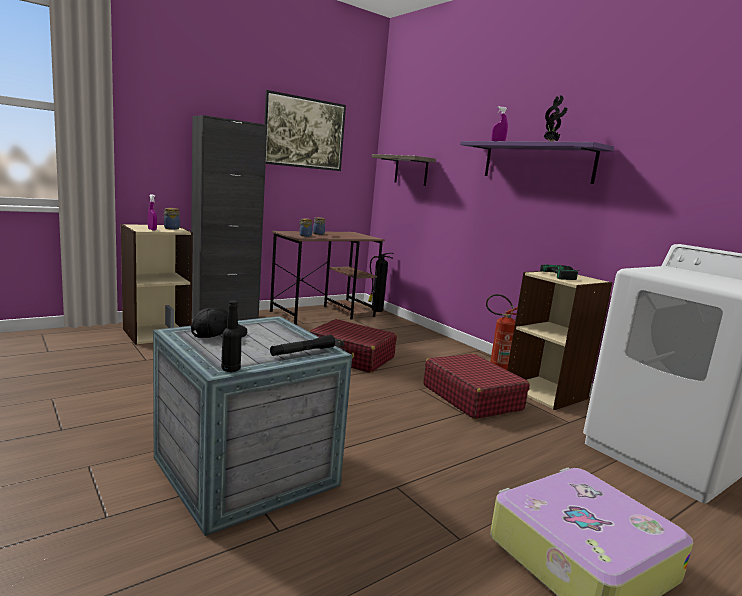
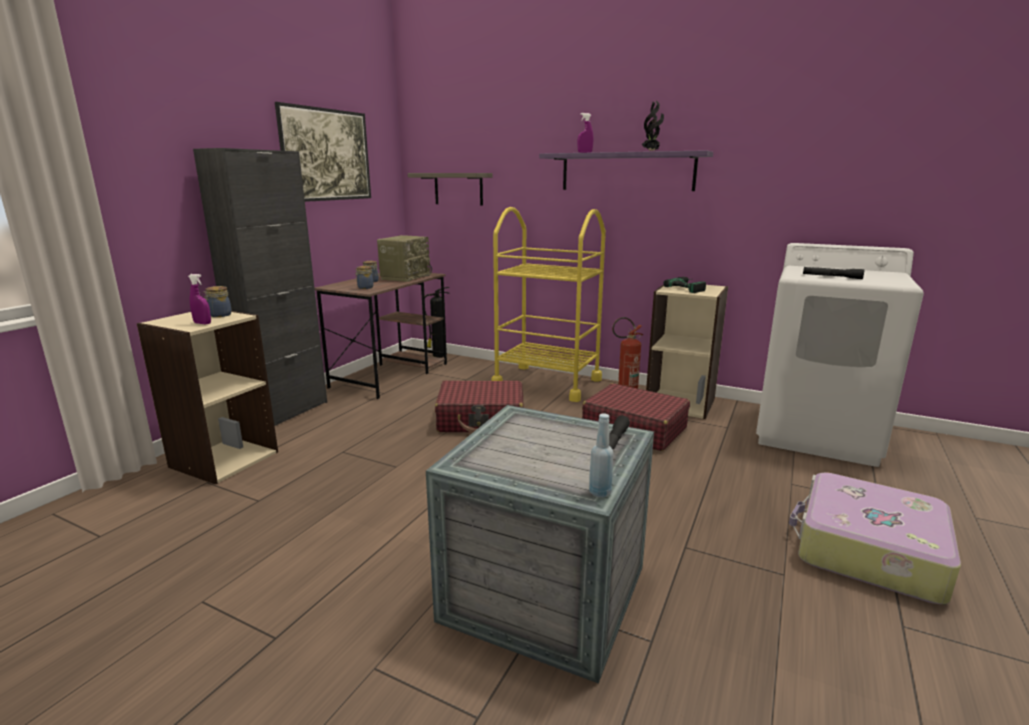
camera: 25 degrees left, 5 degrees up
black cap [191,308,247,338] -> none
black bottle [221,300,242,372] -> blue bottle [589,414,613,497]
none -> radio [377,235,432,282]
none -> yellow cart [491,207,606,402]
none -> black flashlight [803,267,864,279]

